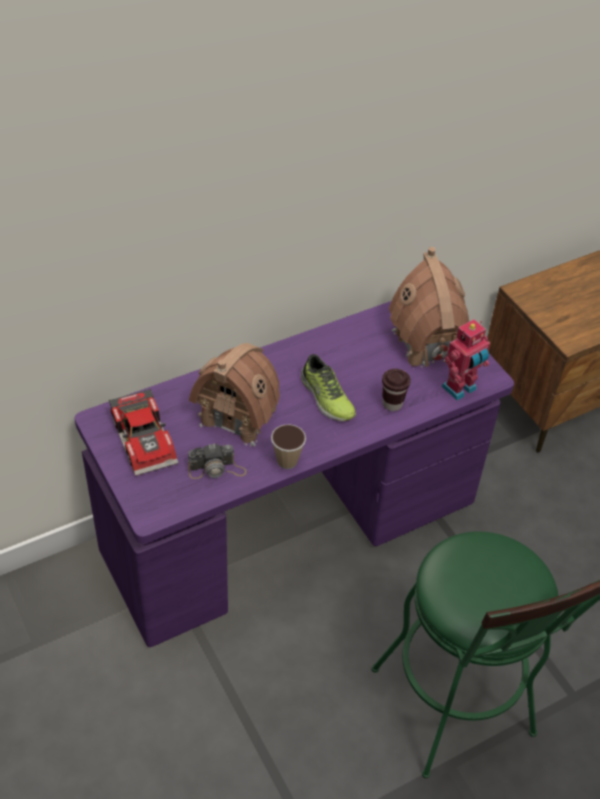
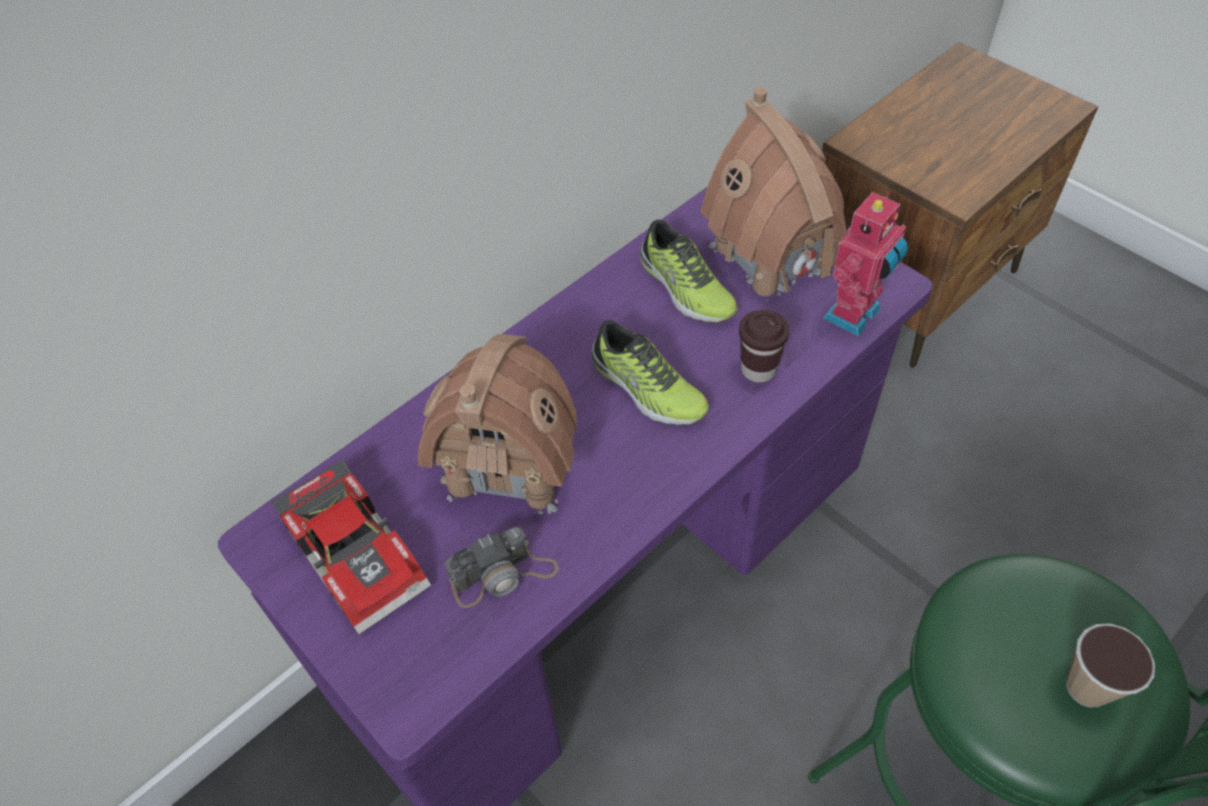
camera: 10 degrees left, 5 degrees up
cup [271,424,306,469] -> cup moved to [1066,623,1155,708]
none -> shoe [640,220,738,322]

